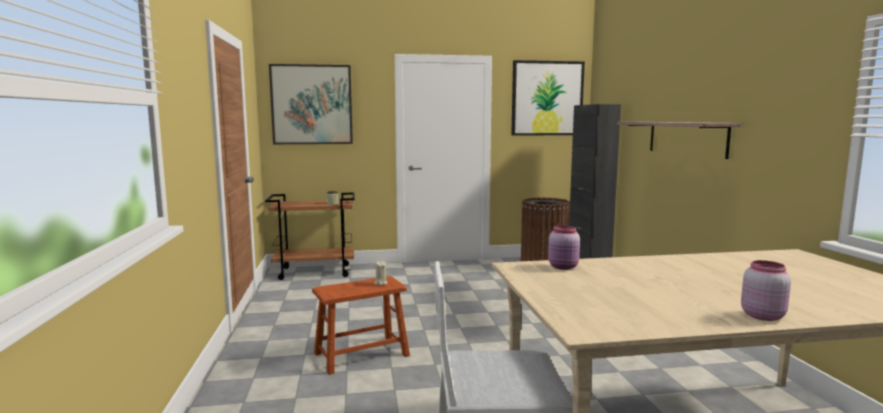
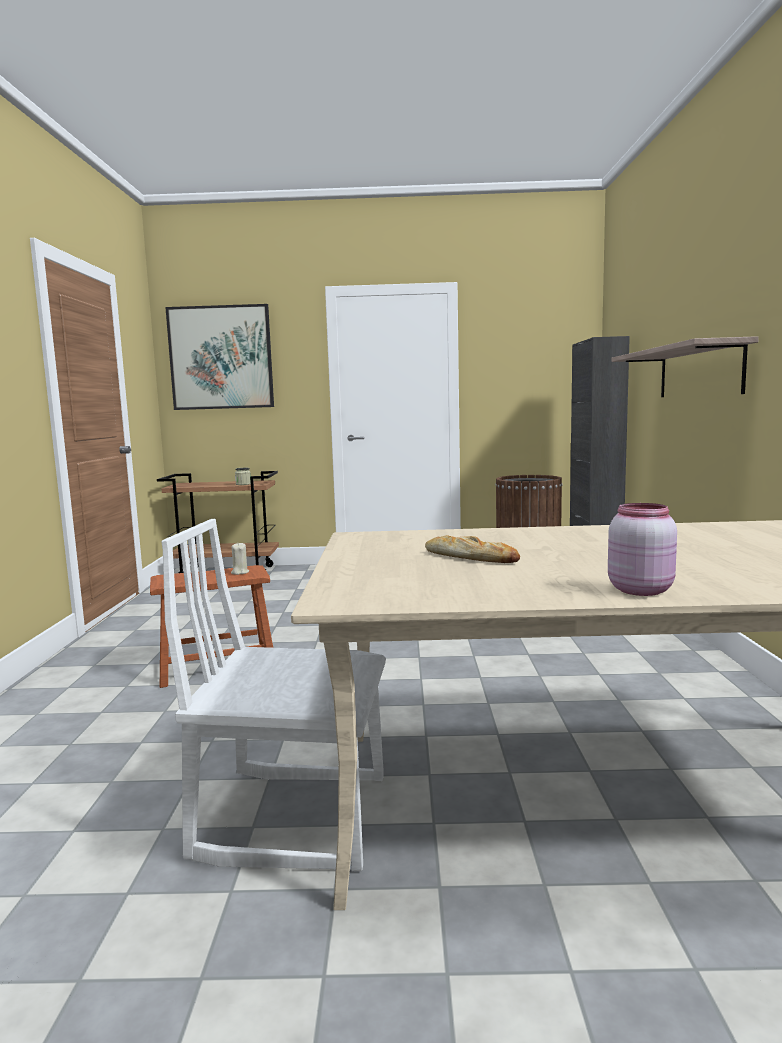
camera: 10 degrees right, 0 degrees up
picture [511,60,585,136] -> none
pink jar [548,225,580,270] -> none
none -> bread [425,535,520,563]

